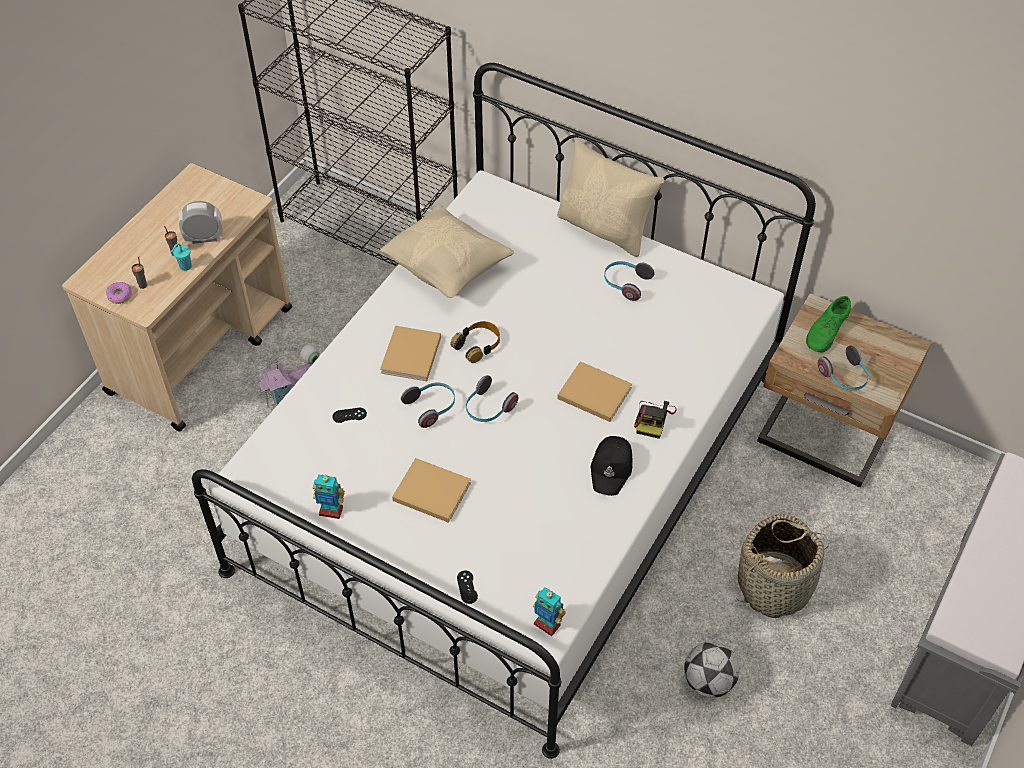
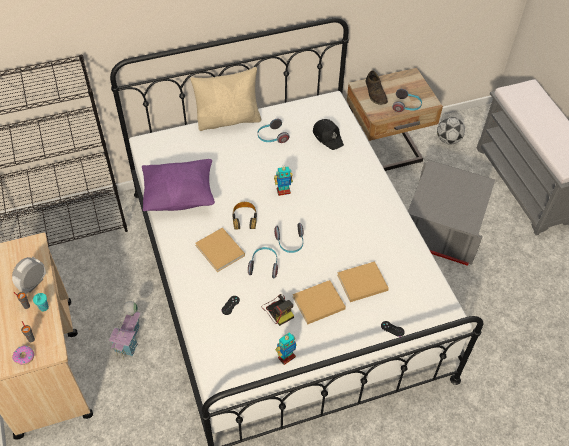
camera: 50 degrees left, 0 degrees up
beige pillow [380,204,514,298] -> purple pillow [142,159,215,211]
toy robot [533,587,566,636] -> toy robot moved to [274,165,293,196]
beige book [557,361,632,422] -> beige book moved to [337,261,389,302]
black cap [591,436,633,496] -> black cap moved to [313,119,344,150]
camera [634,401,677,439] -> camera moved to [262,294,294,326]
football [684,642,739,698] -> football moved to [437,117,465,145]
basket [736,514,829,618] -> grey storage box [408,160,495,266]
green shoe [806,296,851,352] -> brown shoe [366,70,388,105]

